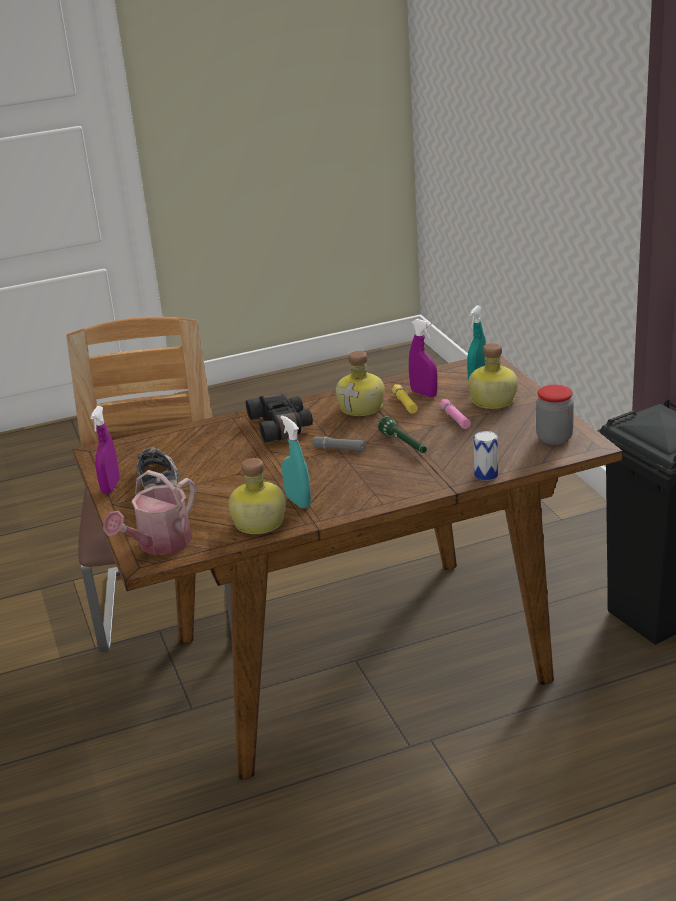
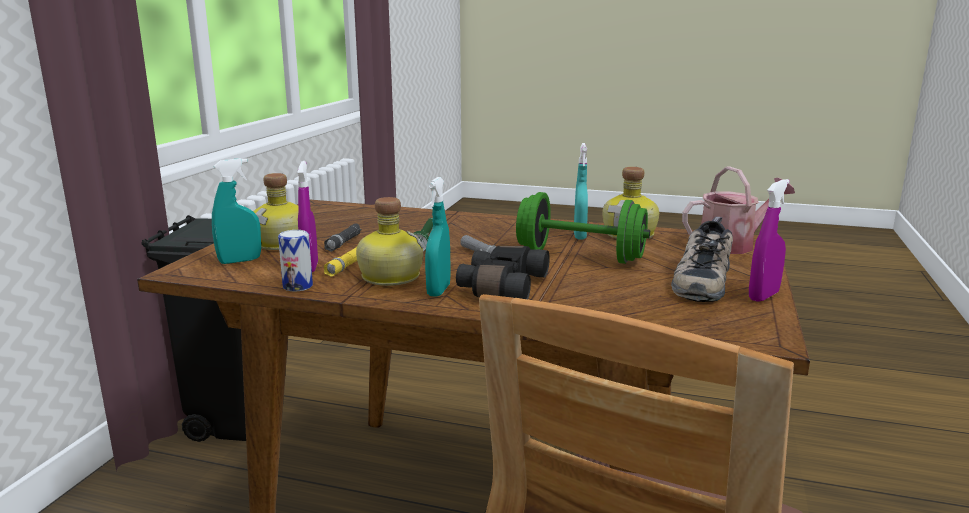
camera: 145 degrees left, 10 degrees down
pink flashlight [439,399,471,429] -> black flashlight [324,224,362,252]
can [473,431,498,481] -> can moved to [278,230,313,291]
jar [536,385,574,445] -> none
none -> turquoise spray bottle [425,177,451,297]
none -> green dumbbell [516,192,650,264]

